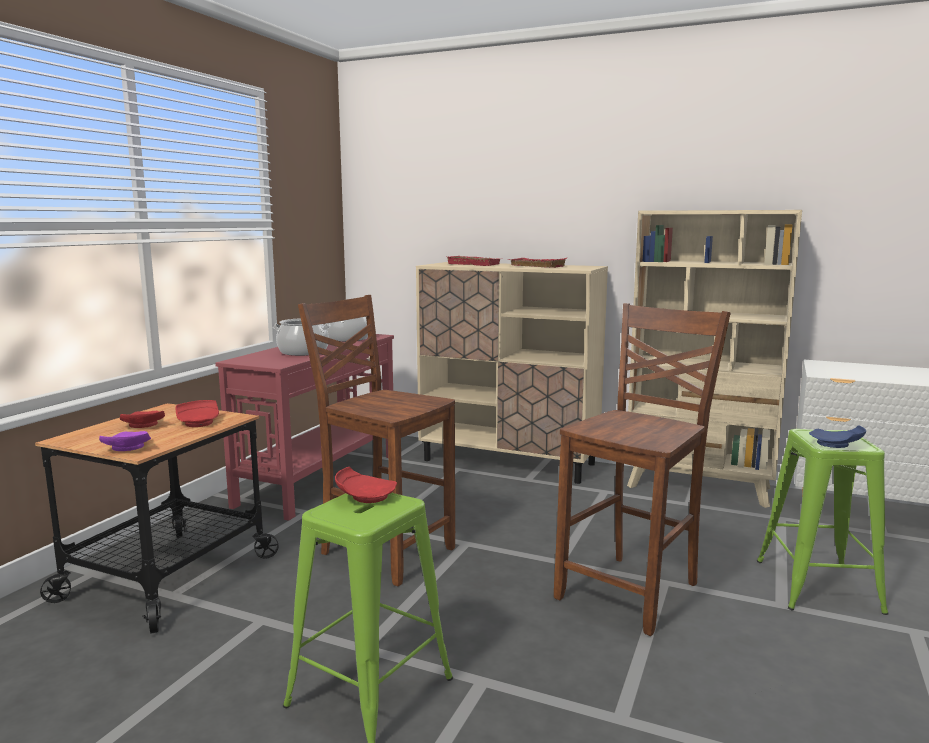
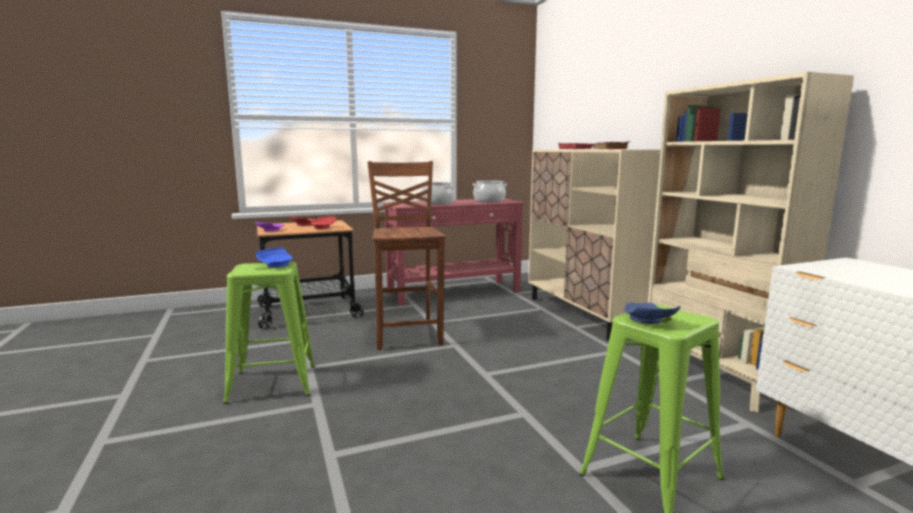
camera: 45 degrees right, 0 degrees up
red plate [335,467,397,503] -> blue plate [256,247,293,268]
brown chair [554,303,731,636] -> none

